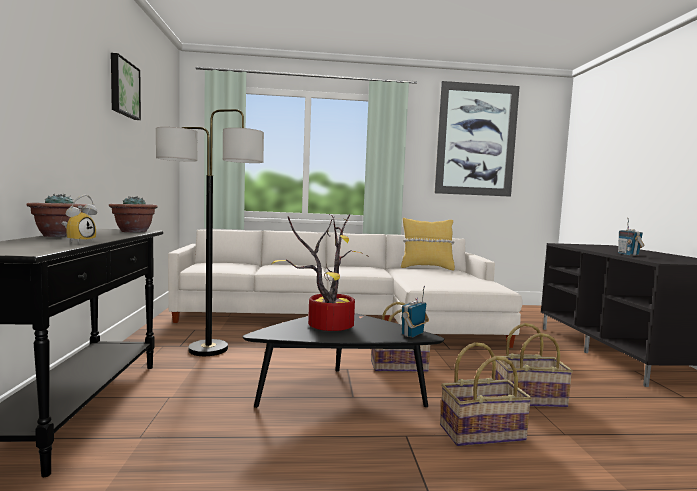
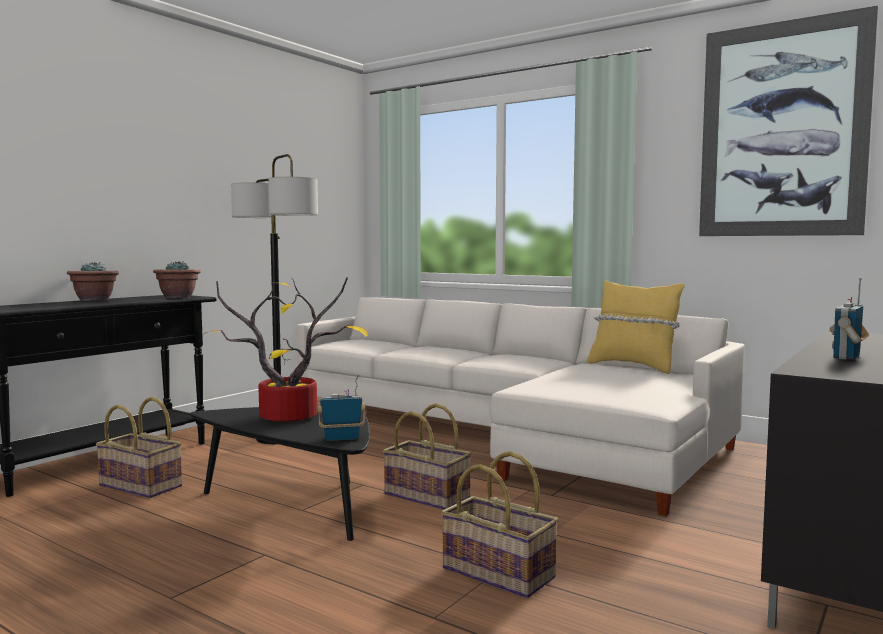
camera: 40 degrees right, 0 degrees up
alarm clock [61,195,97,243] -> none
picture [111,53,141,120] -> none
basket [440,342,532,446] -> basket moved to [96,397,182,498]

